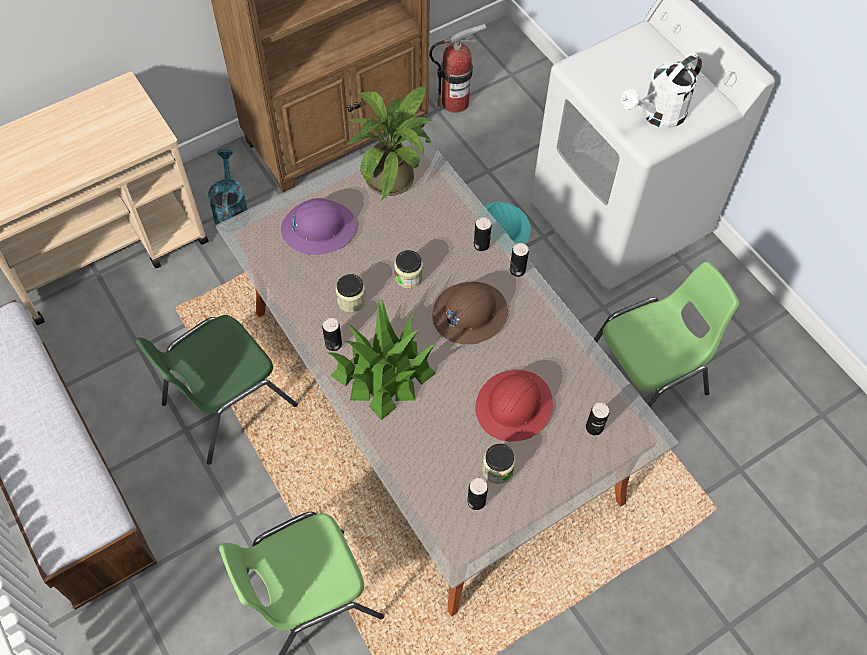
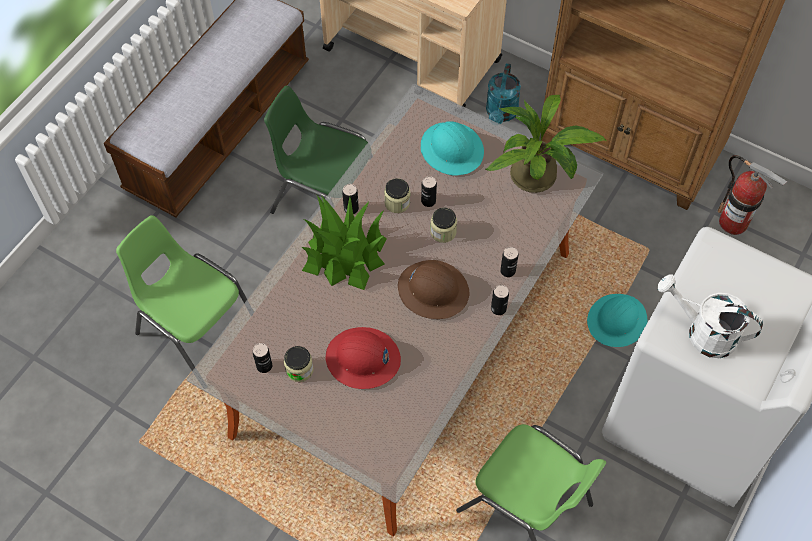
camera: 65 degrees right, 0 degrees up
turquoise watering can [208,148,248,225] -> turquoise watering can turned 135 degrees clockwise [486,63,521,124]
purple hard hat [281,198,356,255] -> turquoise hard hat [421,121,484,175]
can [586,403,609,435] -> can moved to [421,176,437,207]

